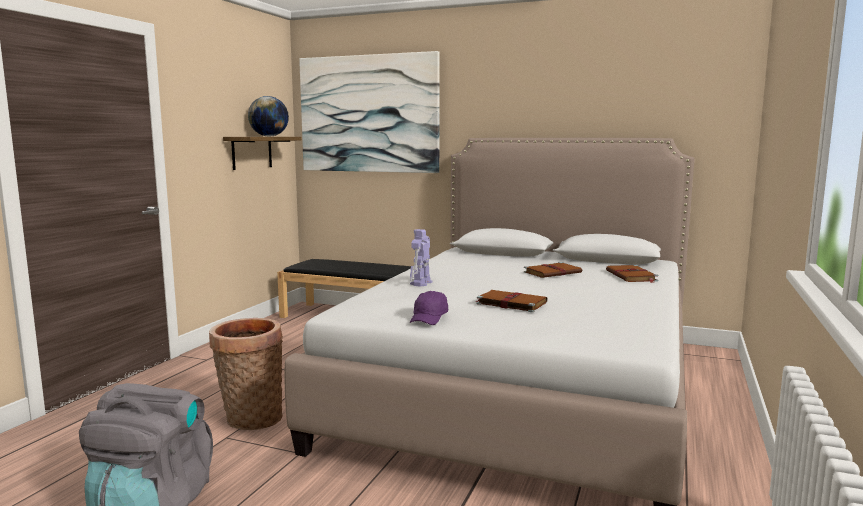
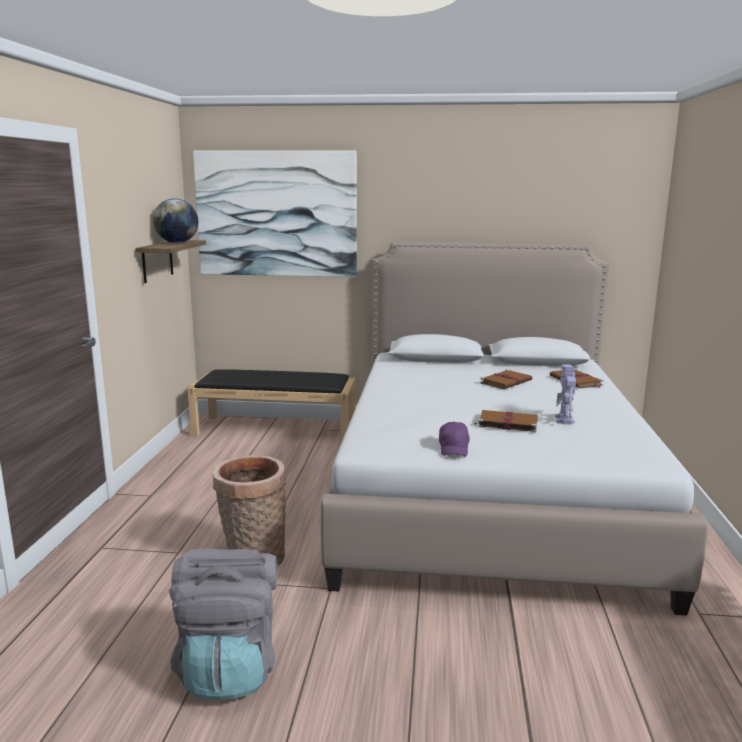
camera: 15 degrees left, 5 degrees up
toy robot [410,229,432,287] -> toy robot moved to [554,364,576,425]

